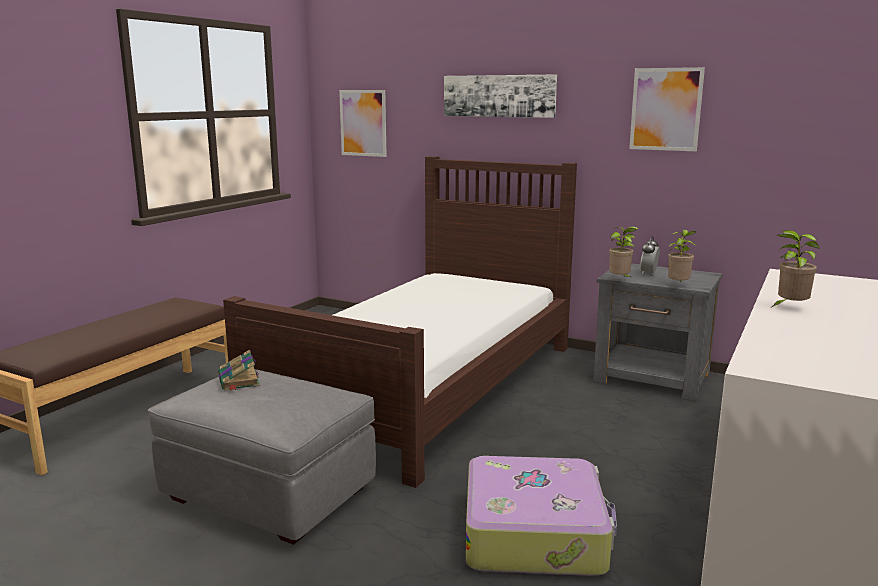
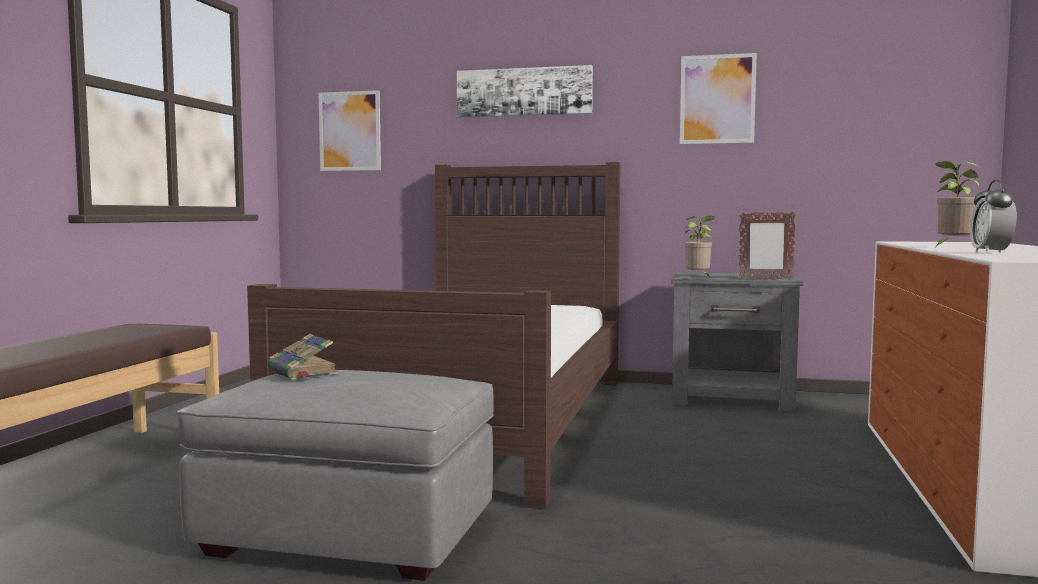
camera: 15 degrees left, 10 degrees down
suitcase [466,456,617,576] -> none
alarm clock [640,236,660,275] -> alarm clock moved to [970,180,1017,253]
potted plant [668,230,696,283] -> picture frame [739,211,796,279]

